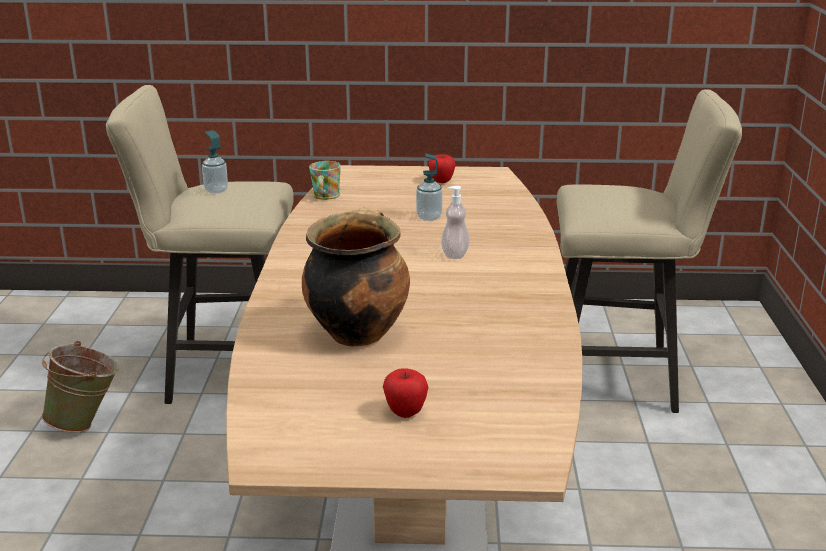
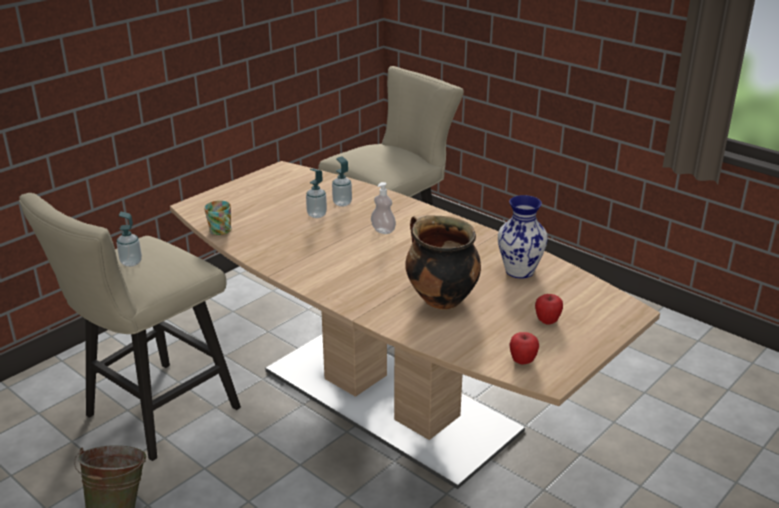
camera: 50 degrees left, 5 degrees up
apple [428,154,455,183] -> apple moved to [509,332,539,365]
none -> soap dispenser [332,156,352,207]
none -> vase [498,195,548,279]

